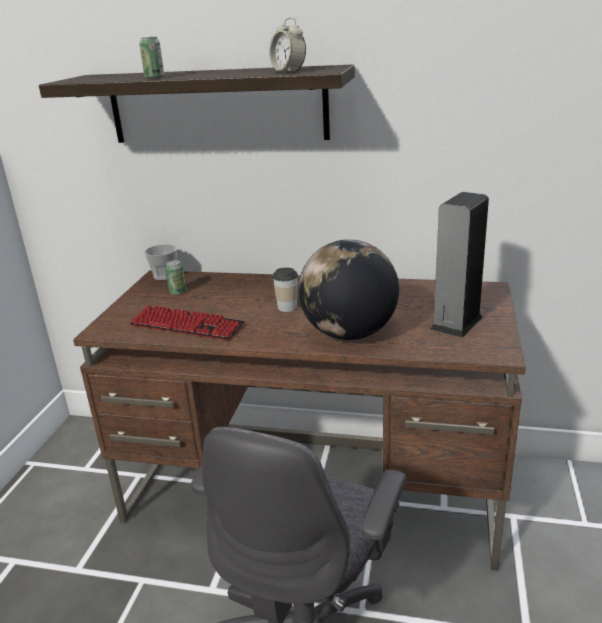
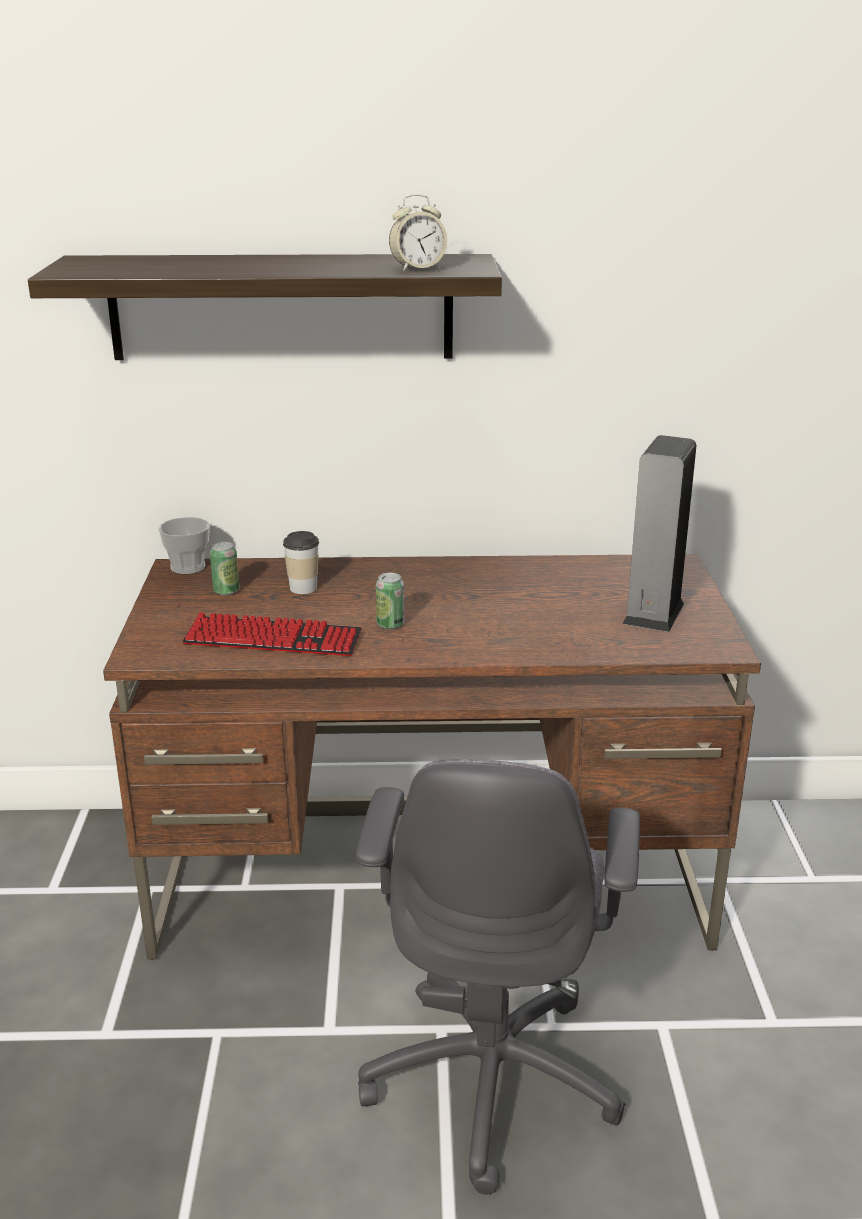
camera: 15 degrees left, 0 degrees up
can [139,36,164,79] -> can moved to [376,573,404,630]
alarm clock [269,17,306,73] -> alarm clock turned 60 degrees counterclockwise [389,194,447,271]
cup [273,267,298,312] -> cup moved to [283,531,319,594]
globe [298,240,399,340] -> none

